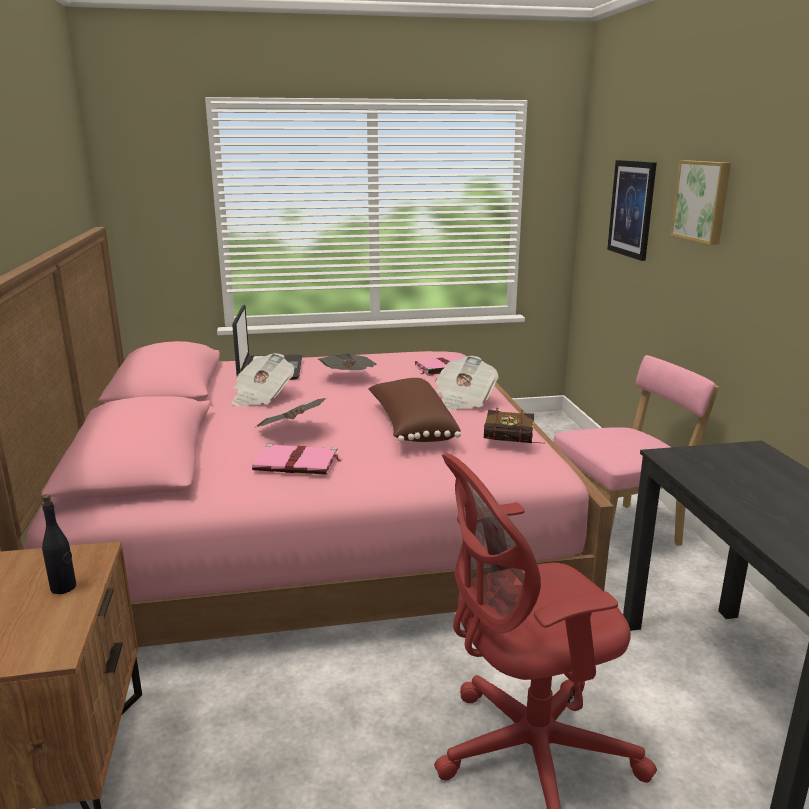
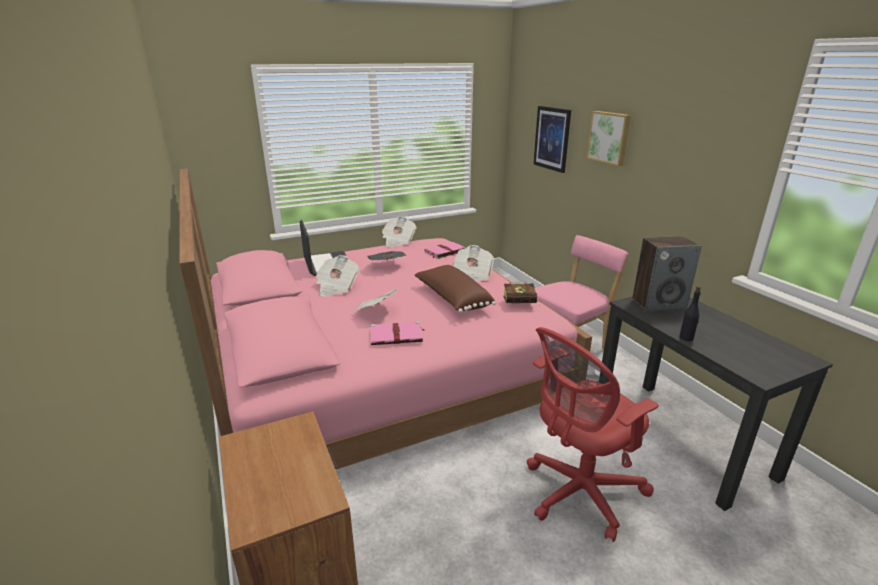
camera: 15 degrees left, 5 degrees up
black bottle [42,494,76,594] -> black bottle moved to [679,286,701,341]
none -> newspaper [382,217,417,247]
none -> speaker [633,236,702,312]

